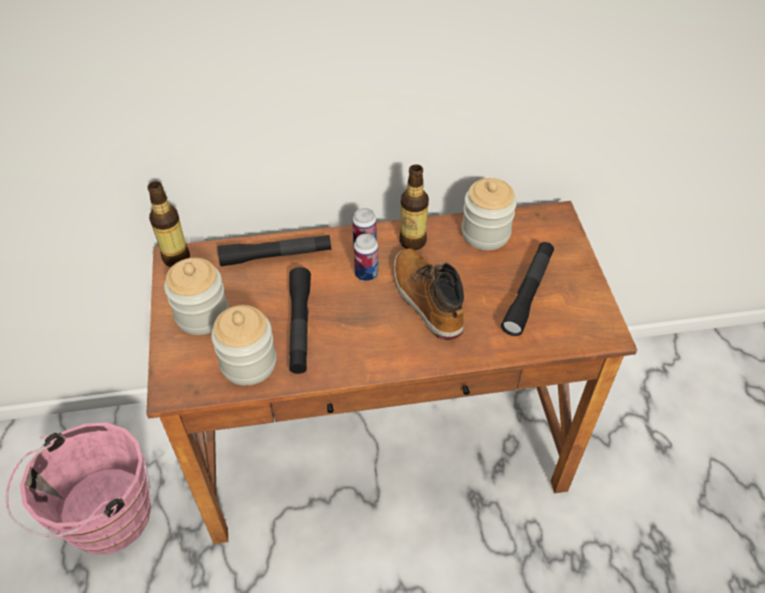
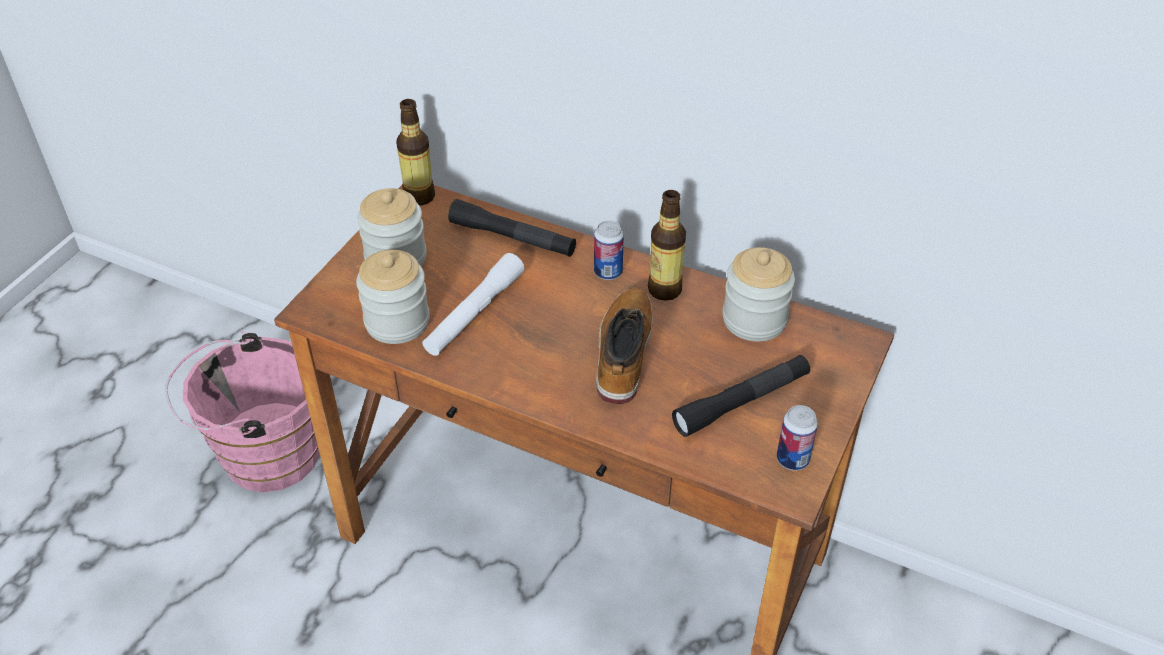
camera: 35 degrees right, 5 degrees down
black flashlight [289,267,311,374] -> white flashlight [423,253,525,356]
can [354,234,378,281] -> can moved to [777,405,818,470]

